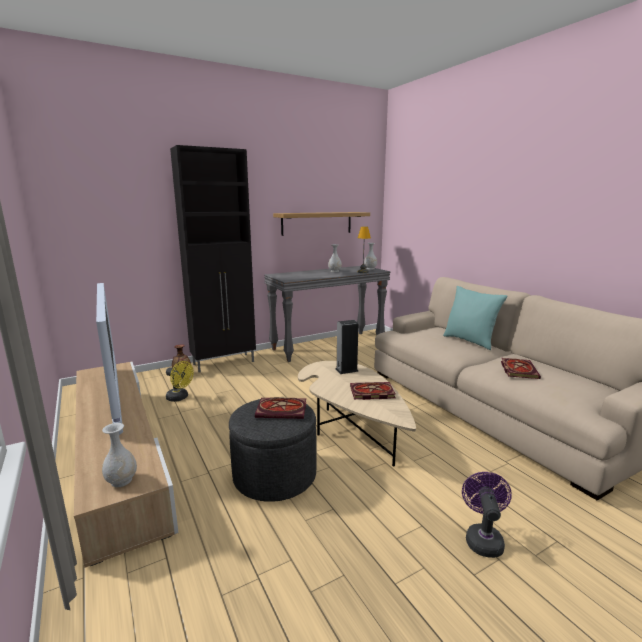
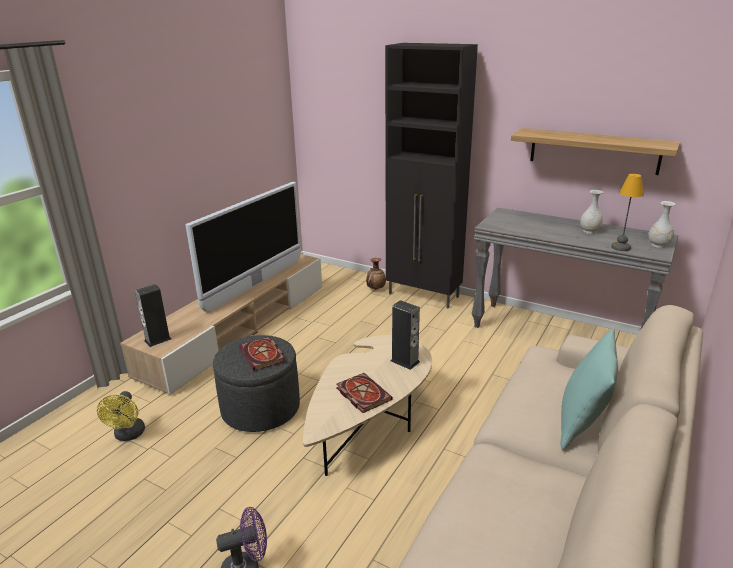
camera: 60 degrees right, 10 degrees up
white vase [102,423,137,487] -> speaker [135,284,171,347]
yellow fan [166,361,194,402] -> yellow fan moved to [97,391,145,441]
book [501,358,541,379] -> none

